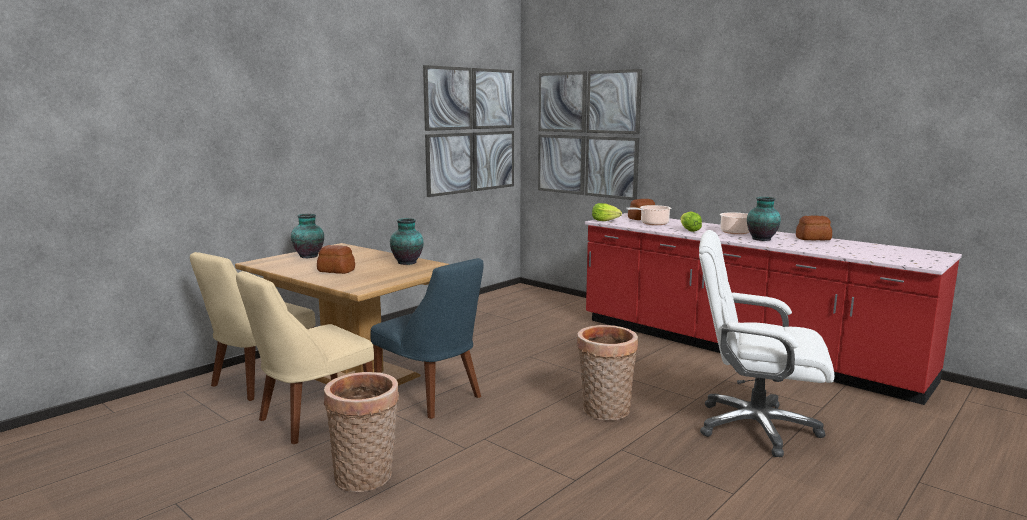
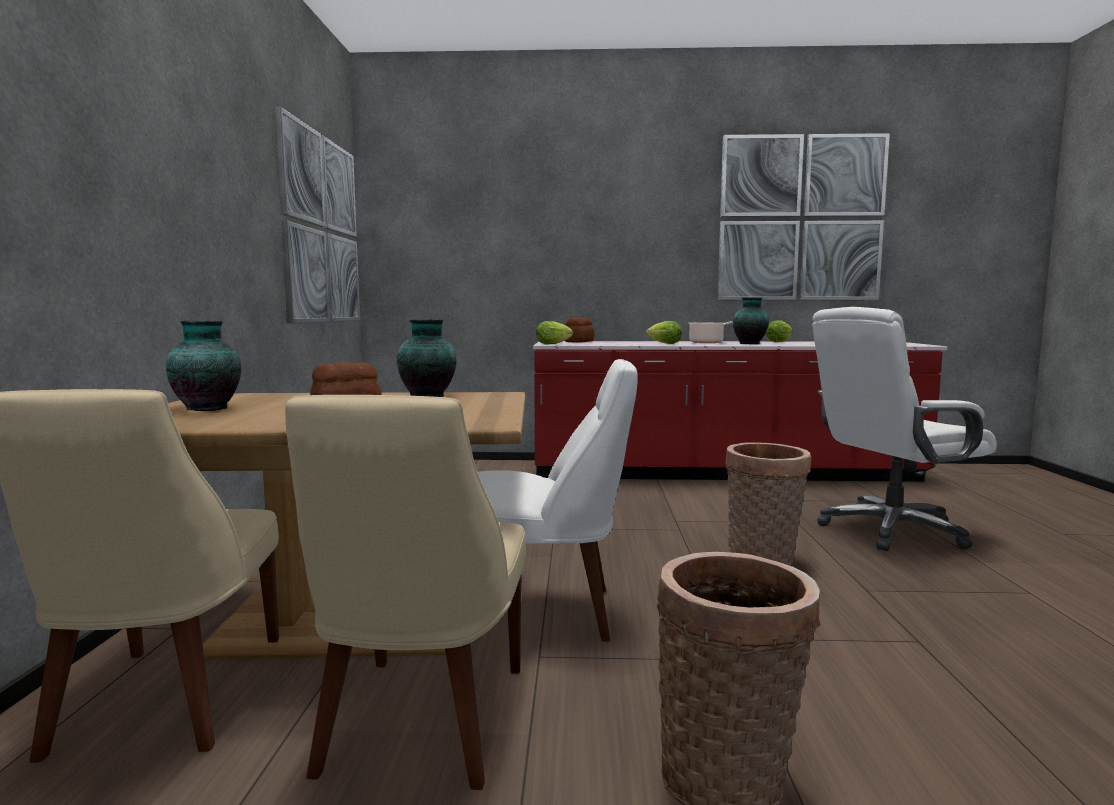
camera: 40 degrees left, 5 degrees down
blue chair [371,258,484,419] -> white chair [478,359,638,642]
picture [538,69,642,200] -> picture moved to [718,133,890,300]
cooking pot [626,205,671,225] -> none
bread [796,216,832,241] -> lettuce [766,320,792,342]

